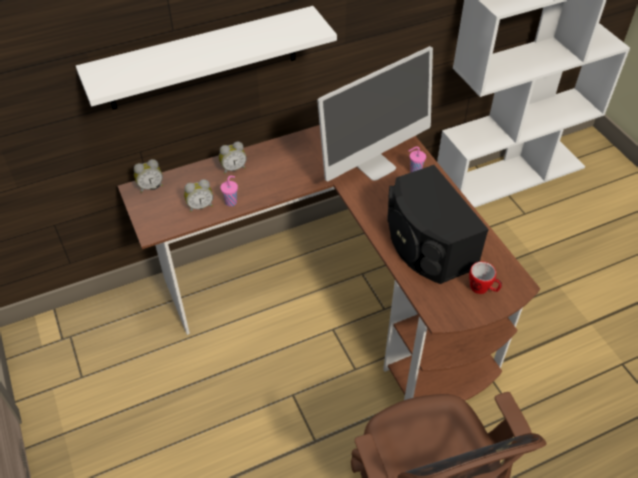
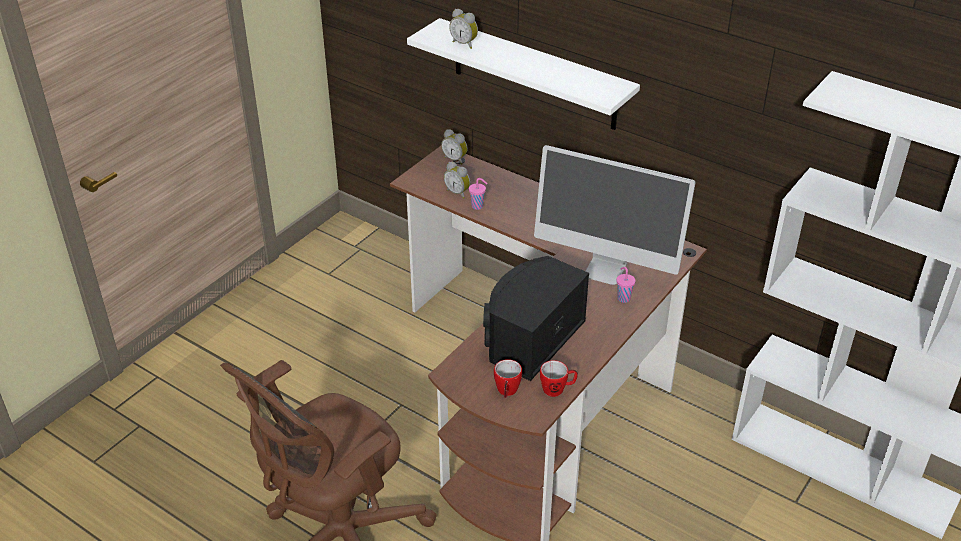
camera: 60 degrees right, 10 degrees down
alarm clock [219,142,247,174] -> alarm clock moved to [449,9,478,49]
none -> mug [540,360,578,397]

